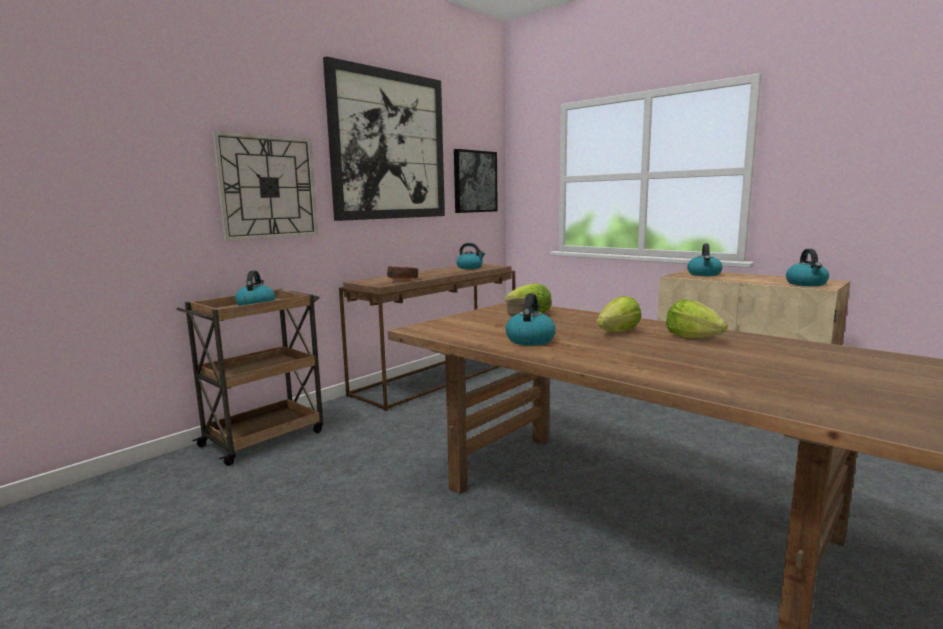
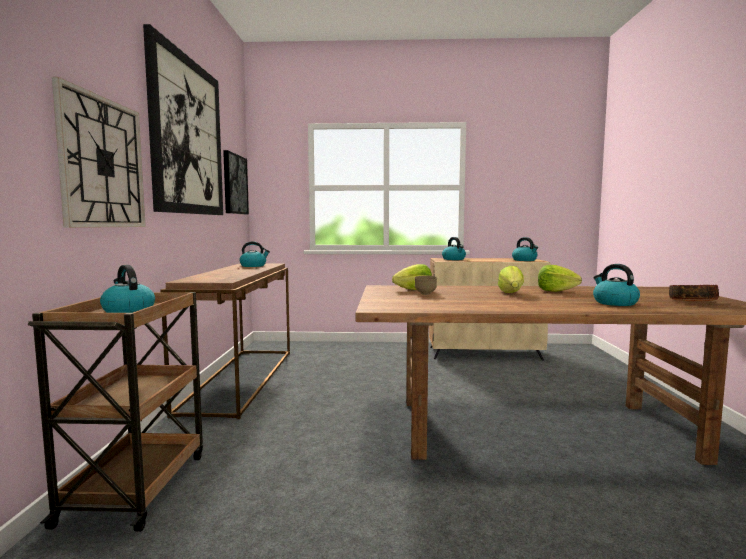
camera: 40 degrees left, 5 degrees down
bowl [387,266,418,280] -> bowl moved to [669,285,719,301]
kettle [505,293,556,346] -> kettle moved to [593,264,640,306]

